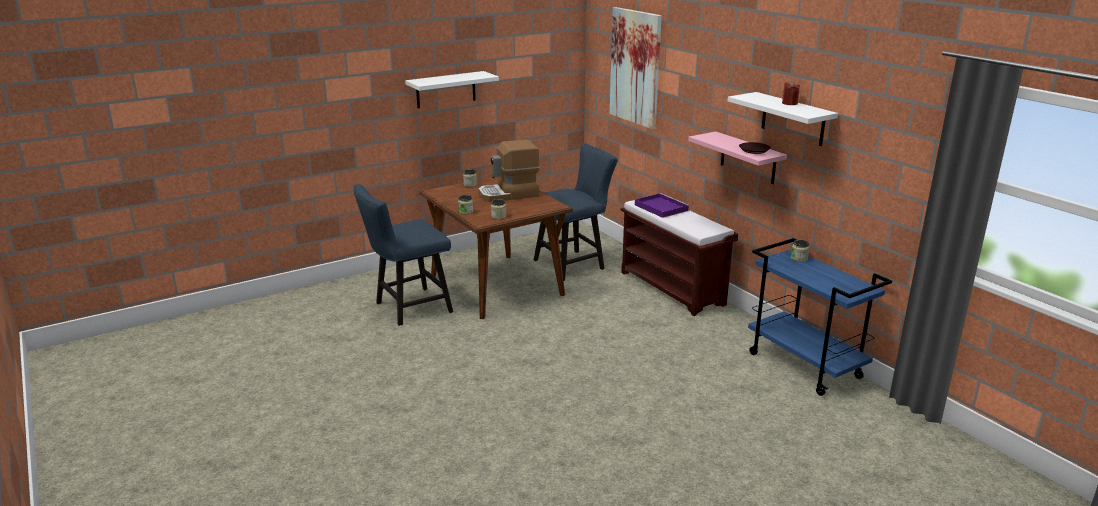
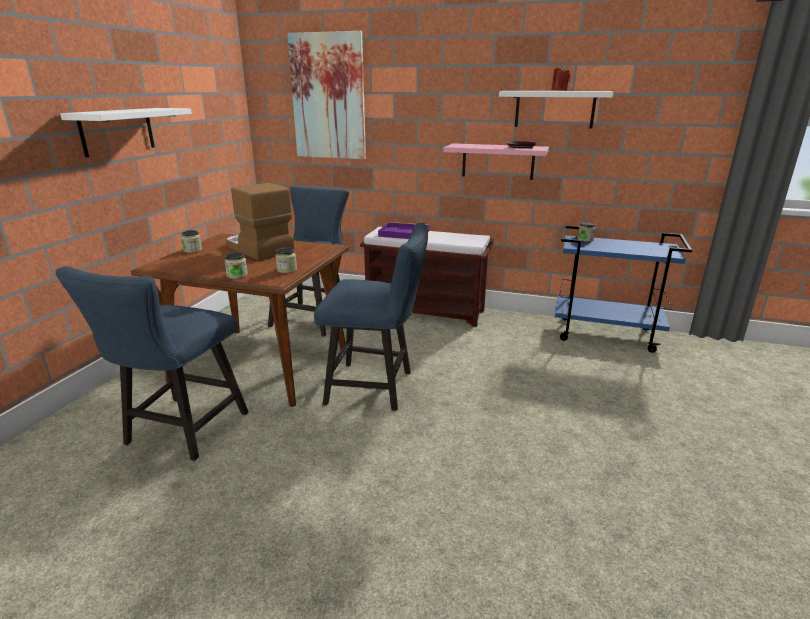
camera: 40 degrees left, 0 degrees up
coffee machine [478,140,540,202] -> coffee machine turned 105 degrees clockwise [226,183,295,261]
none -> blue chair [314,223,428,411]

